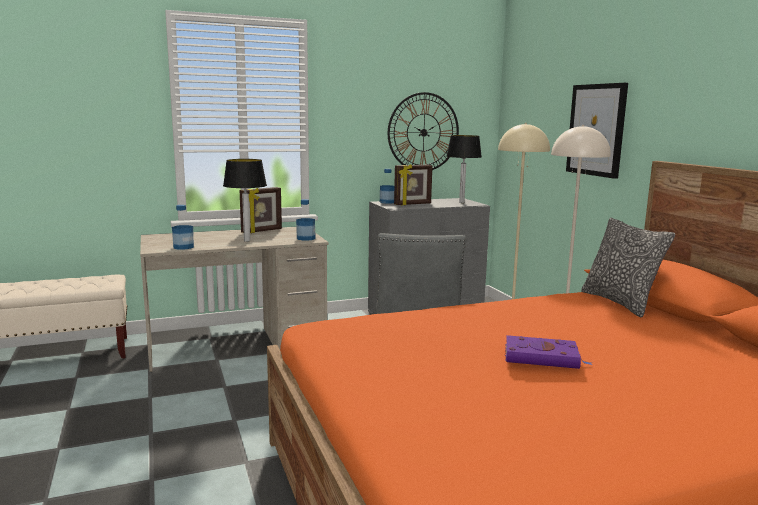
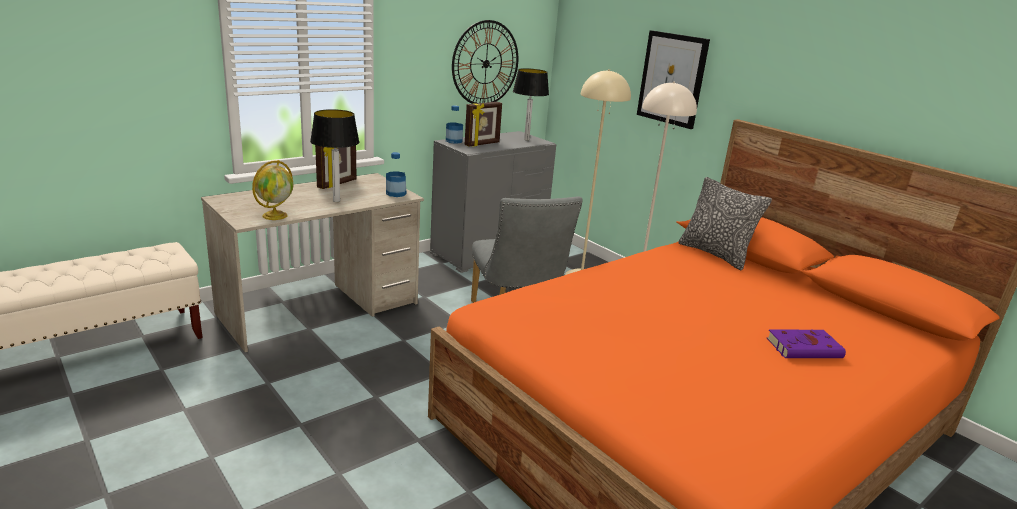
camera: 20 degrees left, 10 degrees up
bottle [172,205,194,250] -> globe [252,160,294,220]
purple book [505,335,593,369] -> purple book moved to [767,329,846,358]

